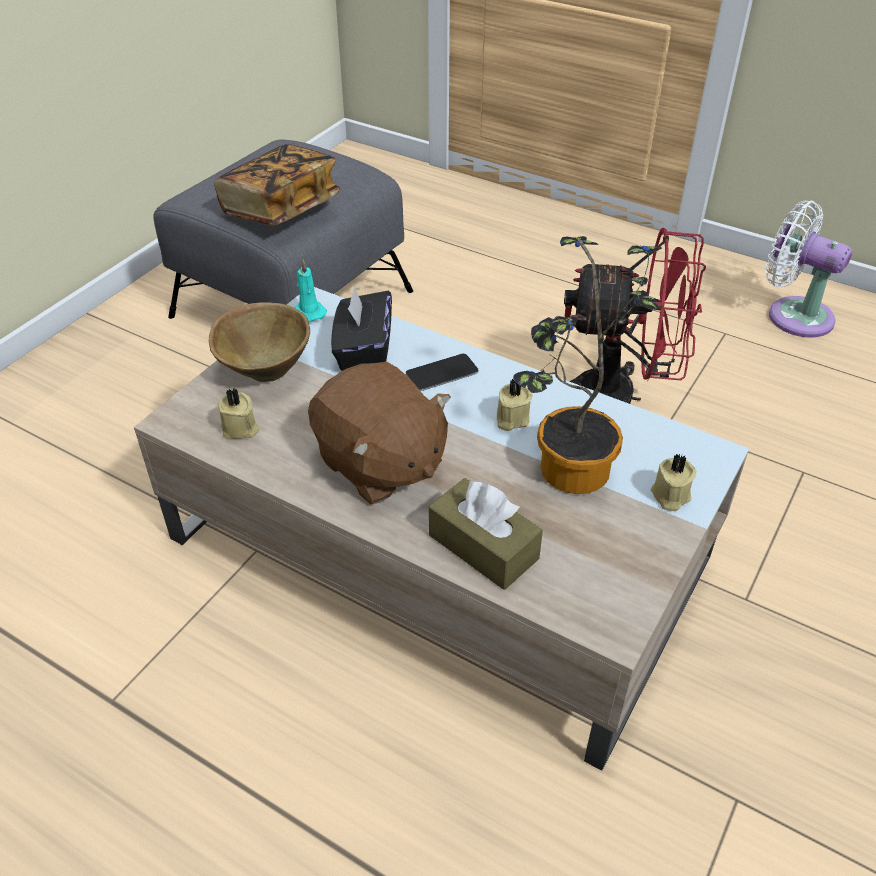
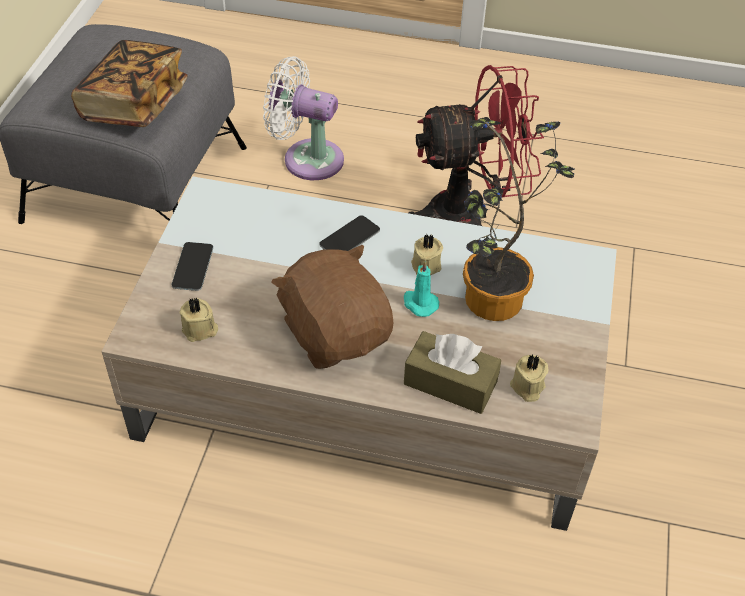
camera: 20 degrees left, 5 degrees up
brown bowl [209,302,310,382] -> phone [172,242,213,291]
turquoise candle [294,260,327,322] -> turquoise candle moved to [404,260,439,317]
brown plush toy [308,362,451,504] -> brown plush toy turned 150 degrees counterclockwise [271,245,394,369]
black tissue box [331,286,392,371] -> none
beige candle [651,454,697,511] -> beige candle moved to [510,355,549,402]
white fan [765,201,853,338] -> white fan moved to [263,56,344,180]

